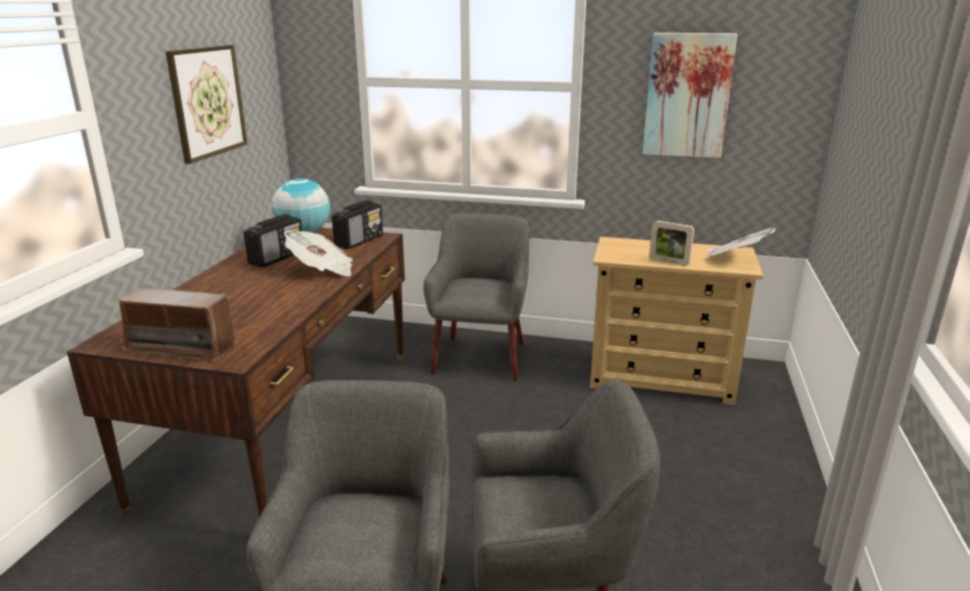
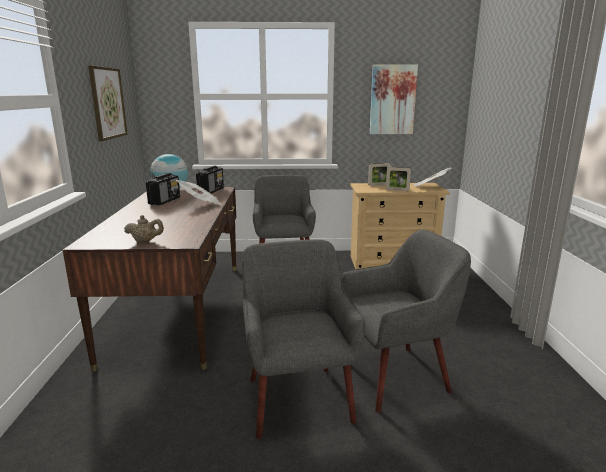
camera: 15 degrees left, 5 degrees down
radio [119,287,237,361] -> beige teapot [124,215,164,243]
none -> picture frame [368,163,390,186]

